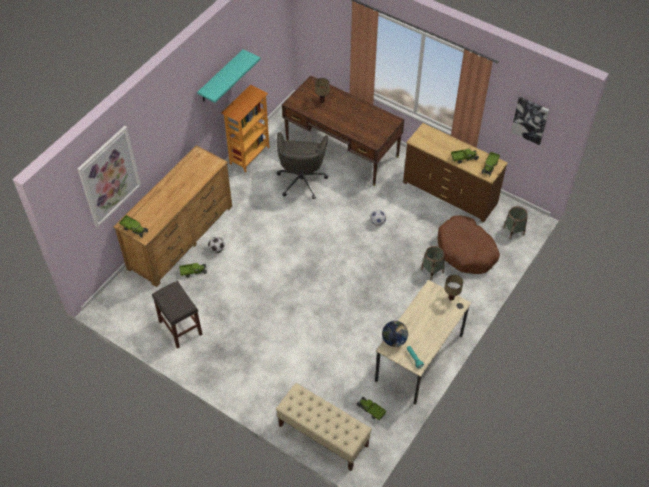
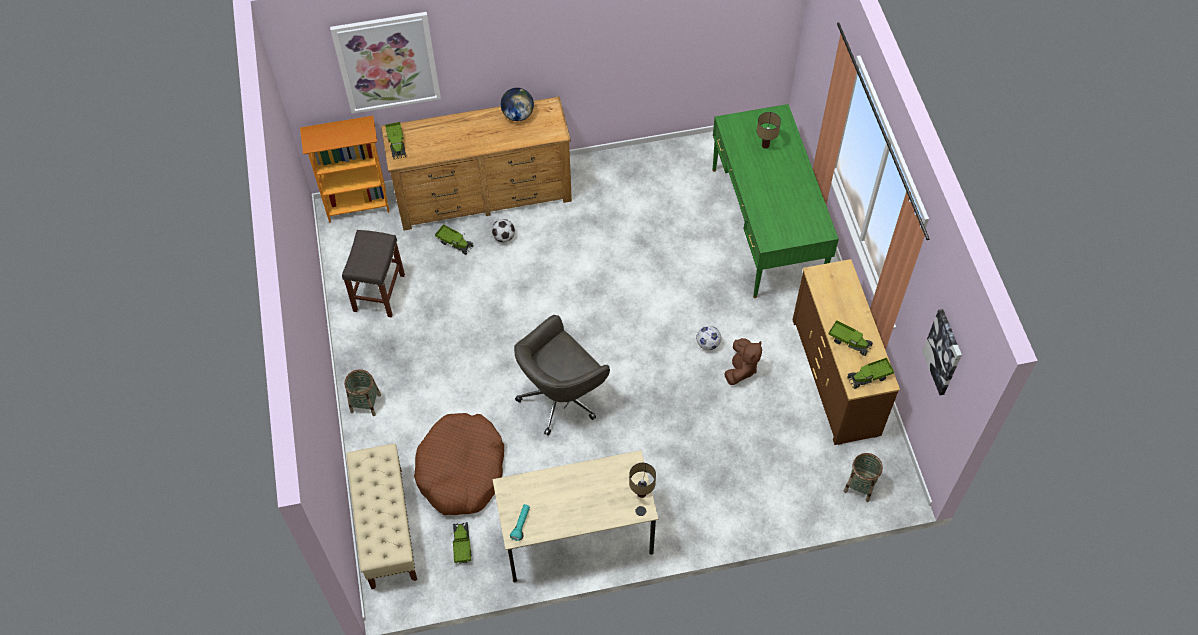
camera: 45 degrees right, 5 degrees up
turquoise shelf [197,49,260,103] -> none
bookcase [221,85,270,172] -> bookcase moved to [300,116,390,223]
grey office chair [277,132,328,199] -> grey office chair moved to [514,315,610,436]
brown desk [282,75,404,186] -> green desk [712,104,839,298]
globe [382,321,408,347] -> globe moved to [501,88,534,121]
basket [421,246,445,280] -> basket moved to [344,369,381,416]
brown dog bed [437,215,500,274] -> brown dog bed moved to [414,413,504,515]
none -> brown plush toy [724,338,762,385]

